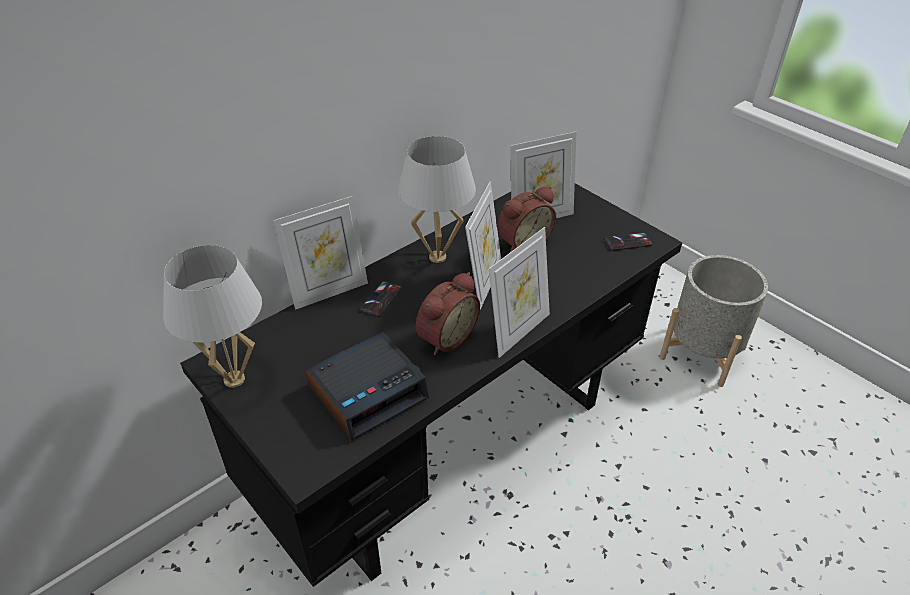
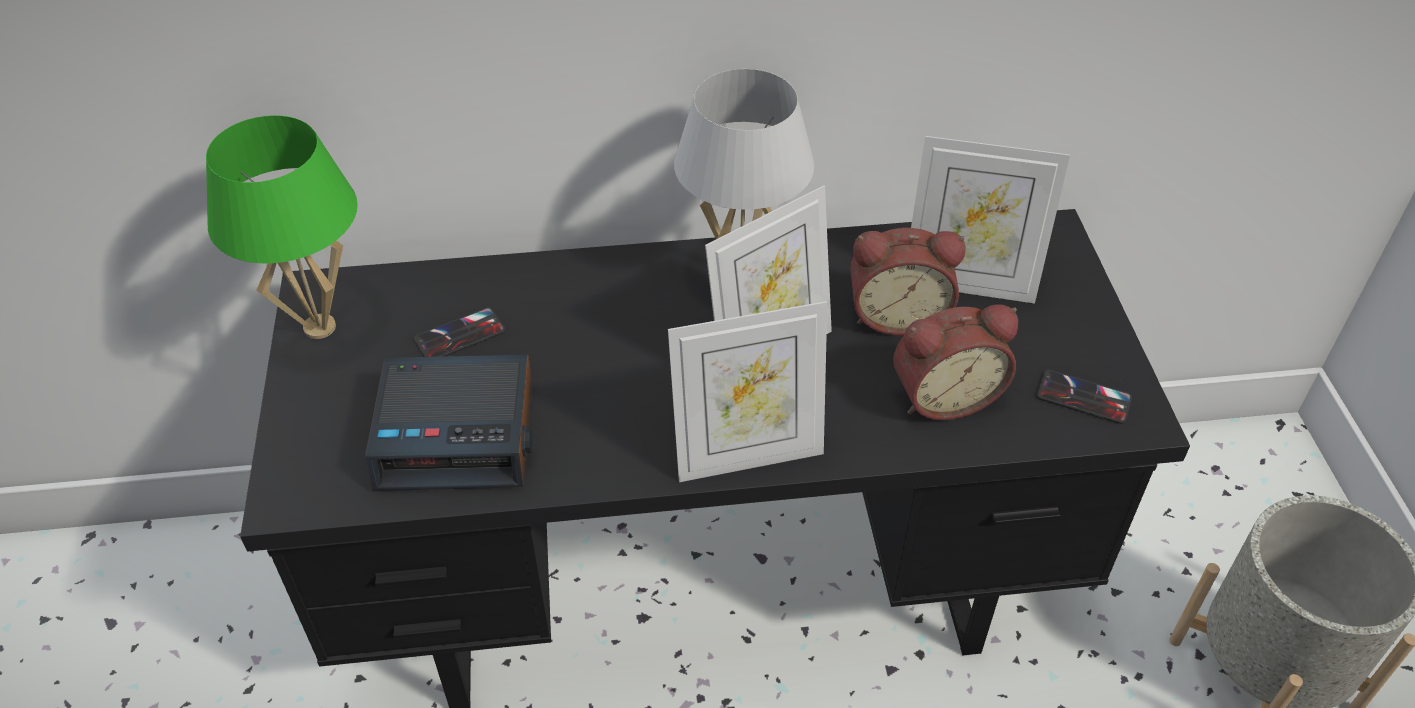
camera: 35 degrees right, 5 degrees up
white table lamp [163,245,262,388] -> green table lamp [206,115,358,339]
picture frame [273,196,368,310] -> none
phone [360,281,402,317] -> phone moved to [414,307,505,357]
alarm clock [416,272,480,355] -> alarm clock moved to [893,305,1018,420]

